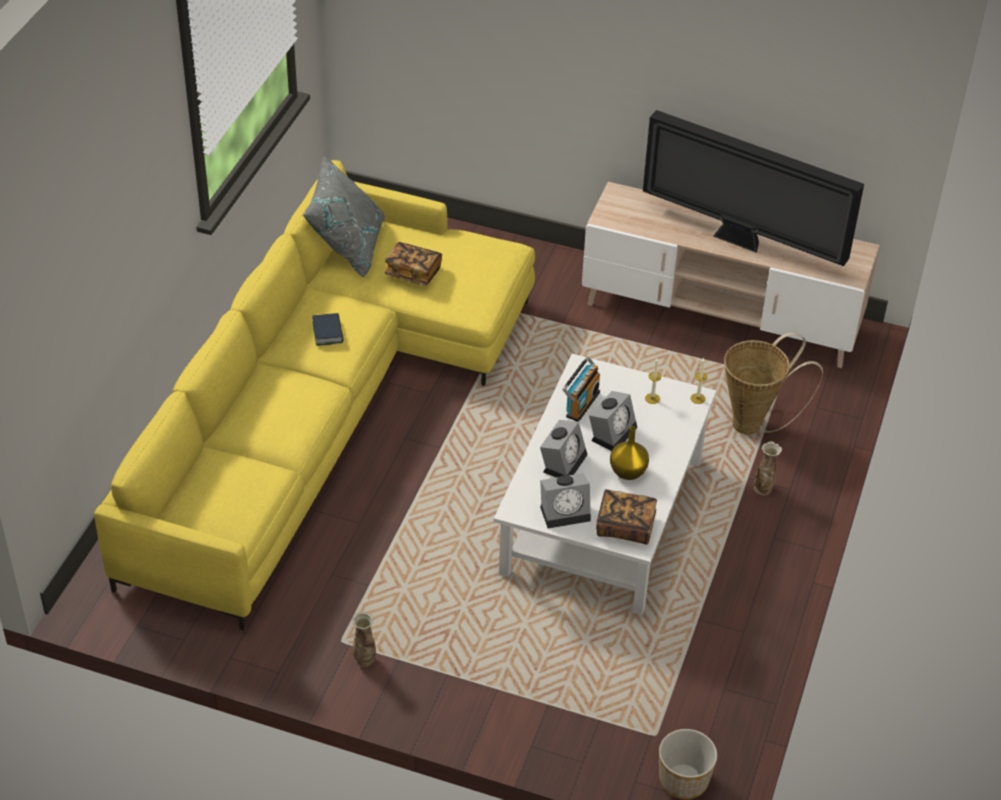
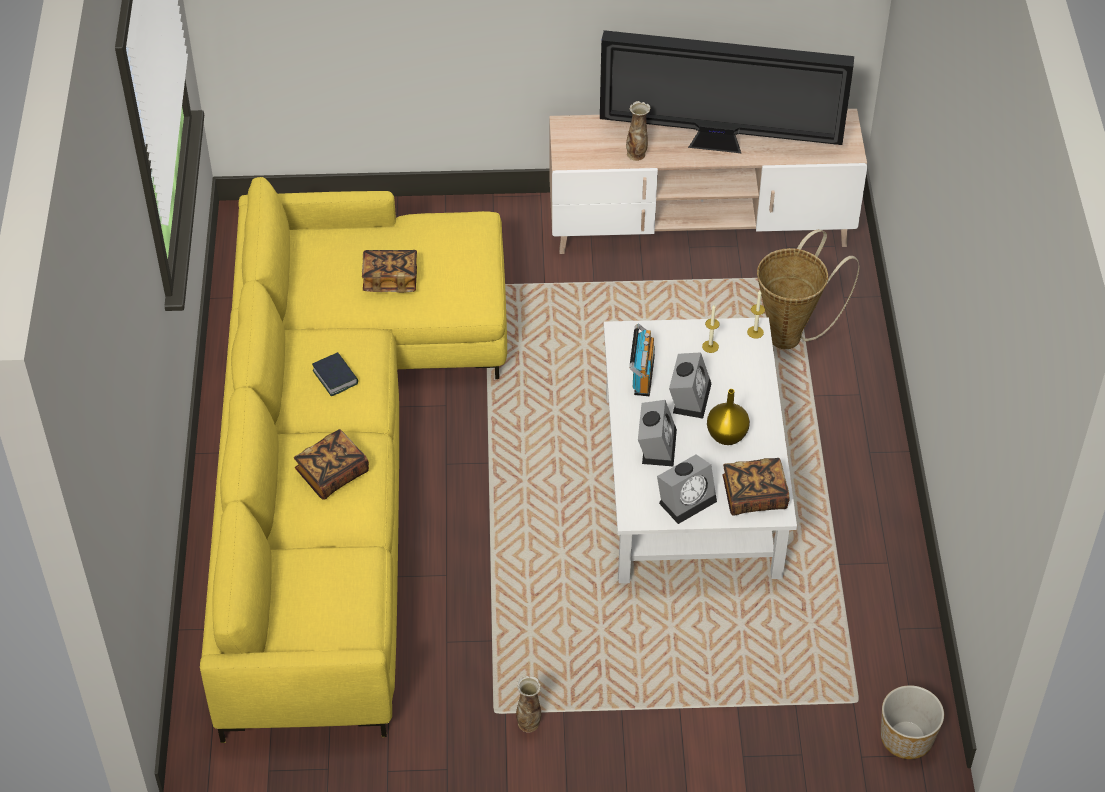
camera: 20 degrees left, 5 degrees up
grey pillow [303,155,385,278] -> none
vase [754,441,782,495] -> vase moved to [626,101,650,161]
none -> book [294,429,369,500]

